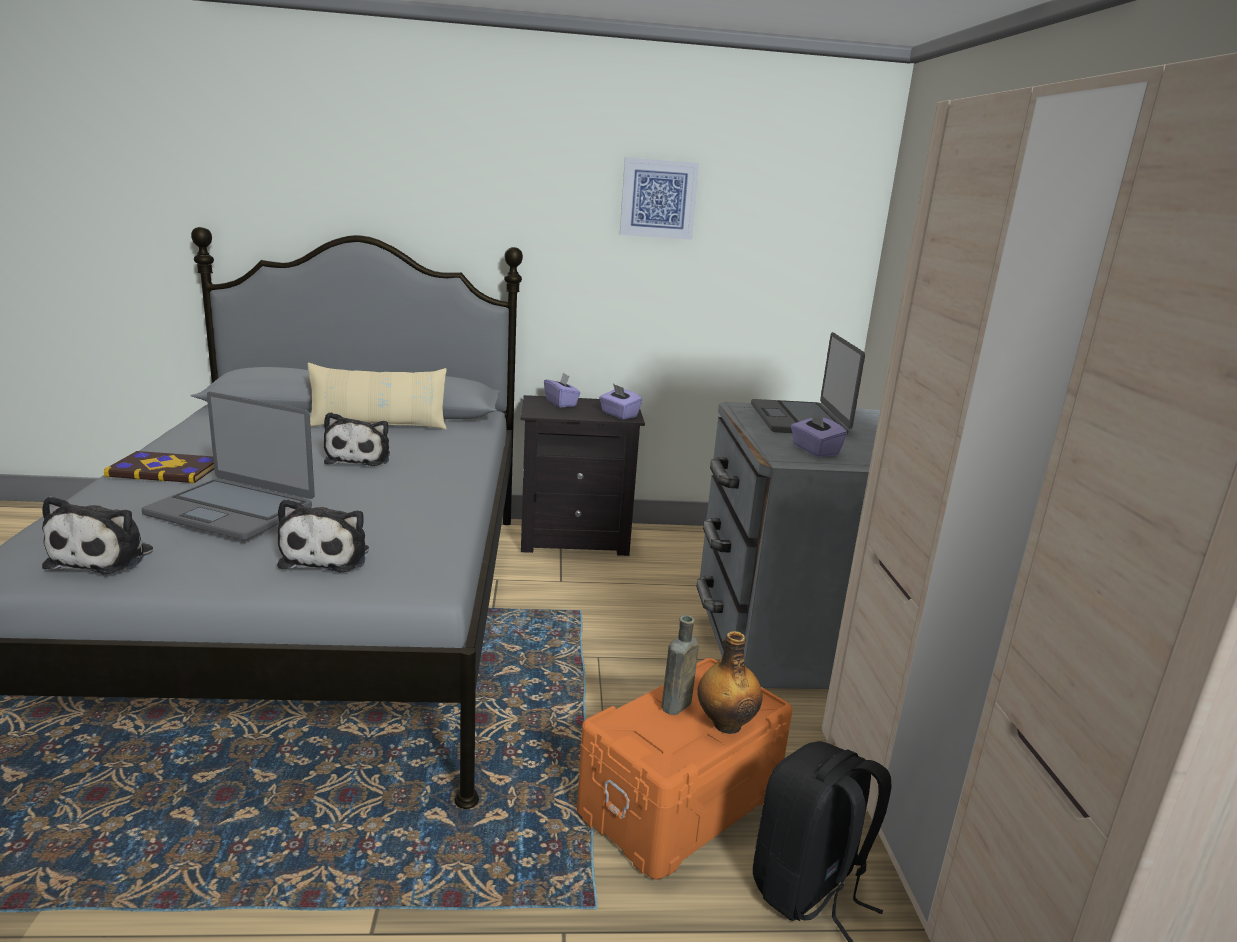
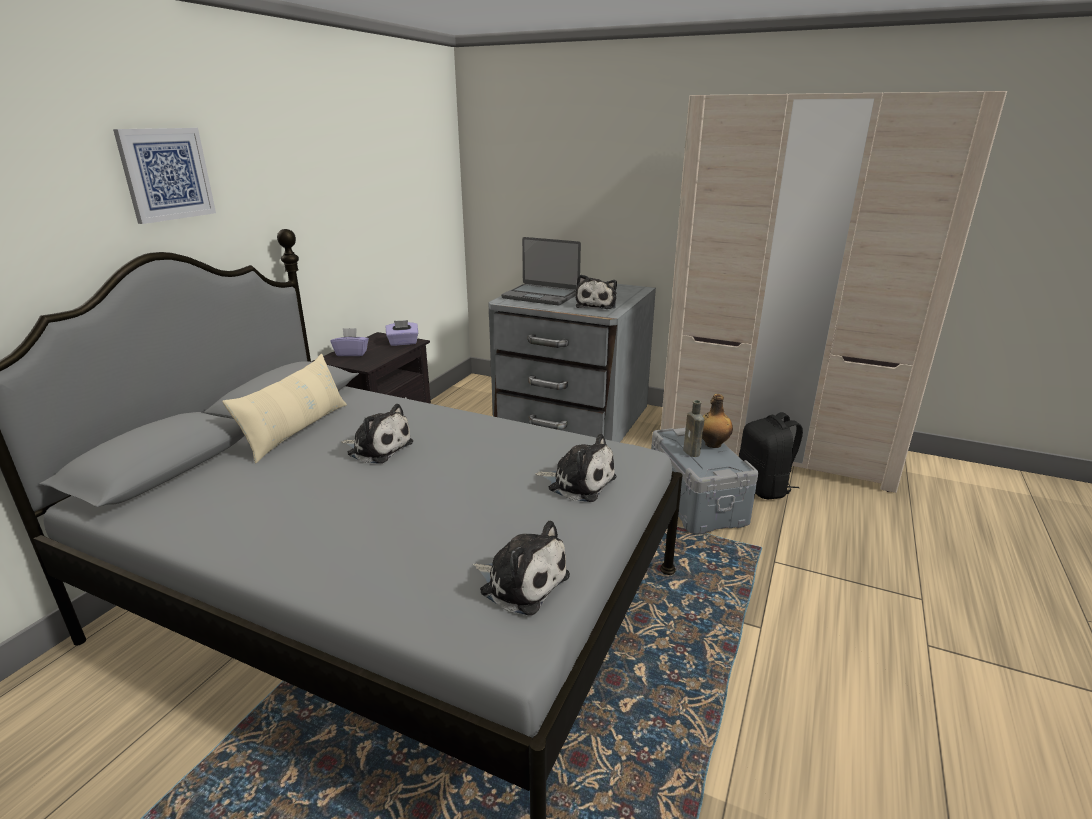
camera: 60 degrees left, 5 degrees up
book [104,451,214,483] -> none
laptop [142,392,315,540] -> none
orange storage box [577,658,792,879] -> grey storage box [651,428,758,534]
picture [620,157,699,240] -> picture moved to [113,128,216,224]
purple tissue box [791,409,847,457] -> plush toy [575,274,617,309]

